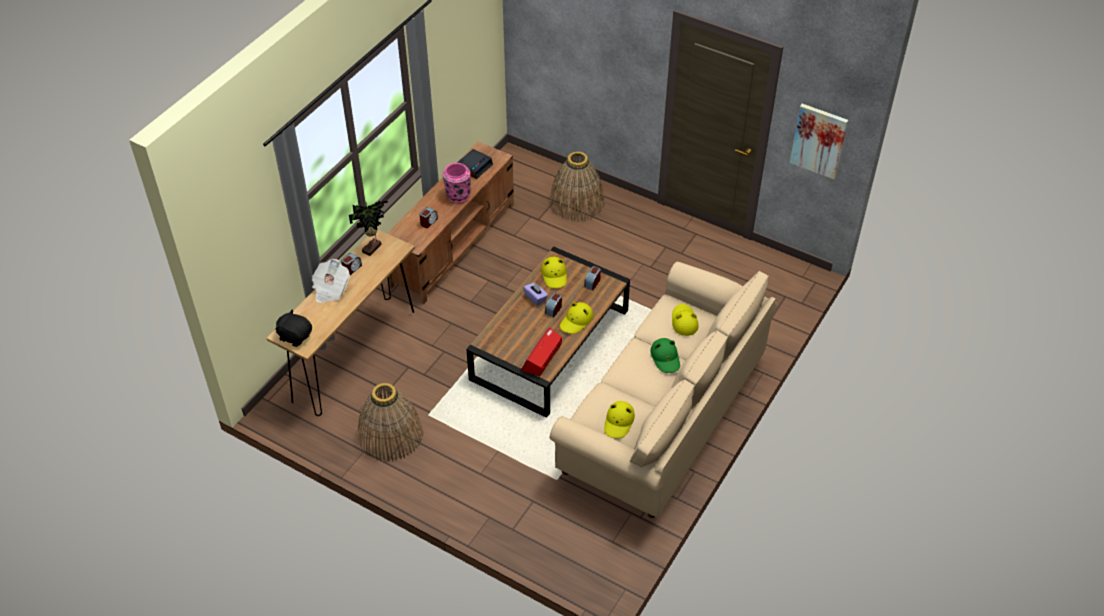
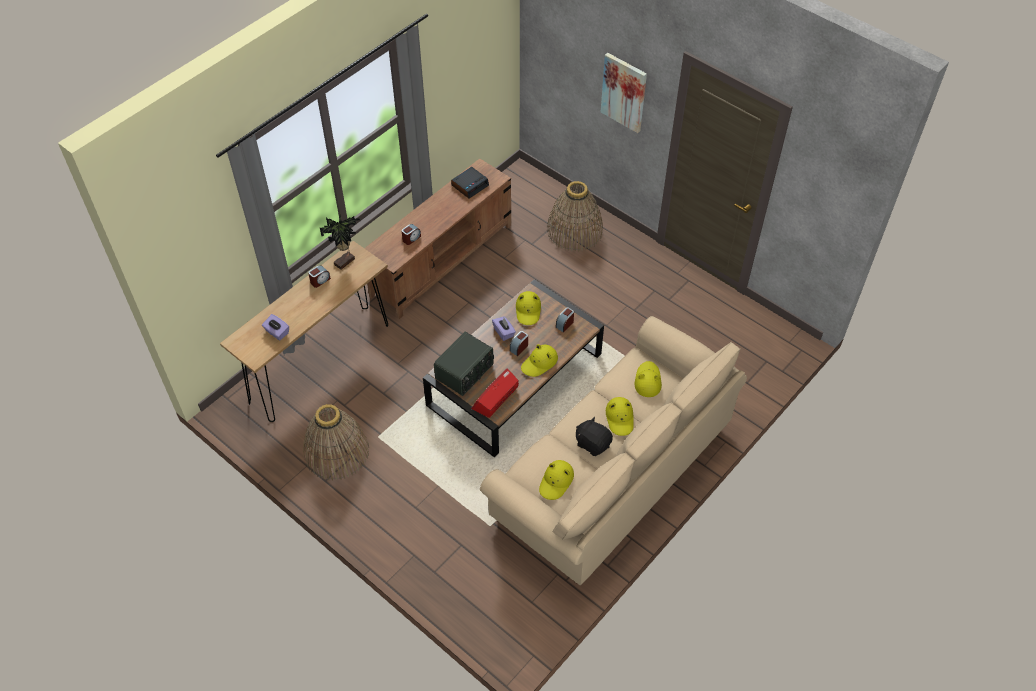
camera: 10 degrees right, 5 degrees up
black plush toy [275,309,312,347] -> black plush toy moved to [576,417,613,456]
newspaper [312,259,350,303] -> none
pink vase [443,163,471,203] -> none
green hat [651,338,680,373] -> yellow hat [606,397,634,436]
picture [790,104,848,179] -> picture moved to [601,53,647,133]
none -> purple tissue box [262,314,289,340]
none -> radio [434,331,494,396]

